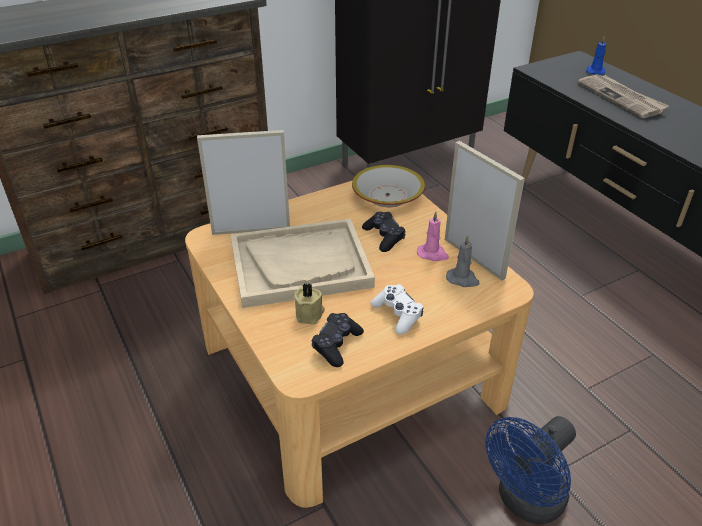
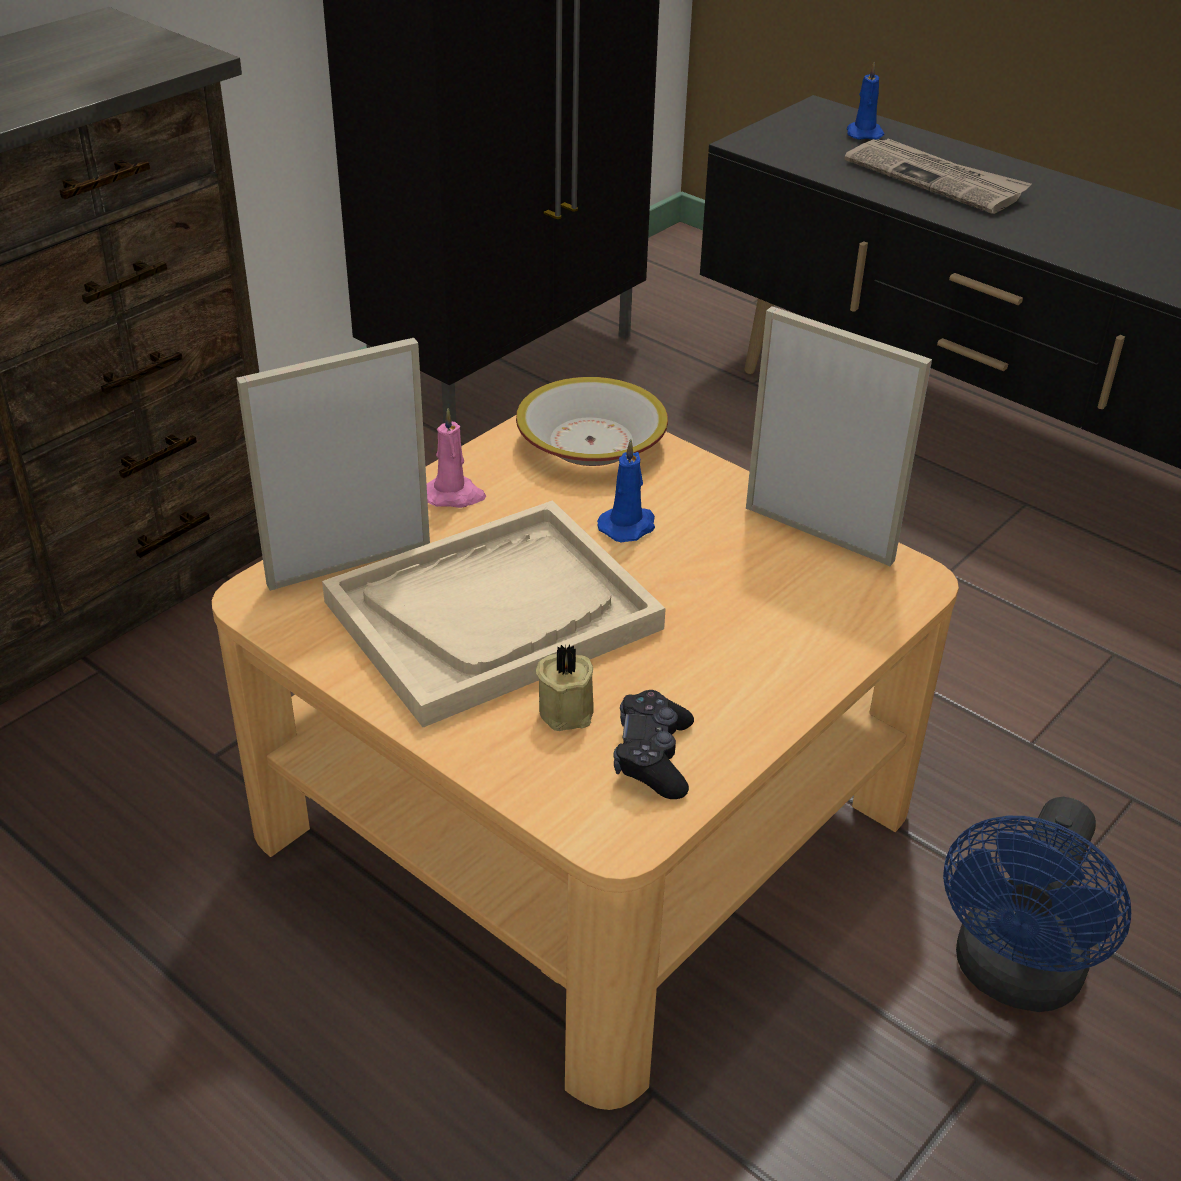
camera: 20 degrees left, 0 degrees up
black game controller [362,212,406,252] -> blue candle [597,439,655,543]
white game controller [370,284,423,335] -> none
pink candle [417,211,449,261] -> pink candle moved to [427,408,486,508]
grey candle [446,235,479,287] -> none

